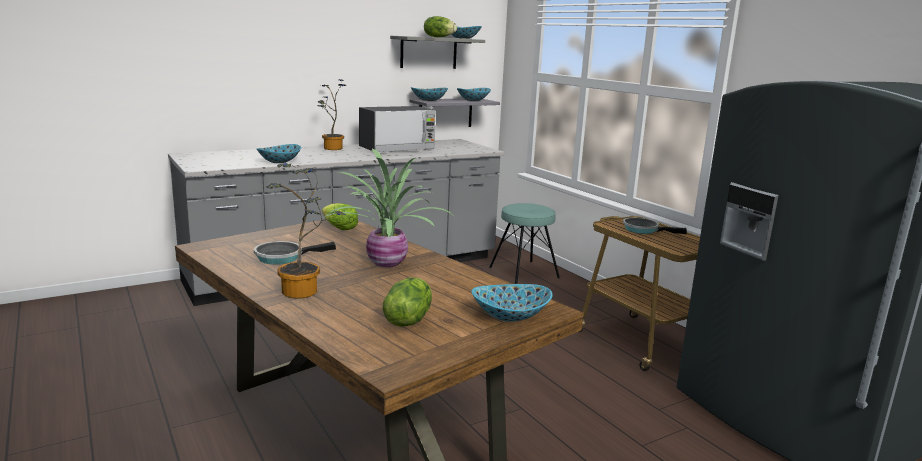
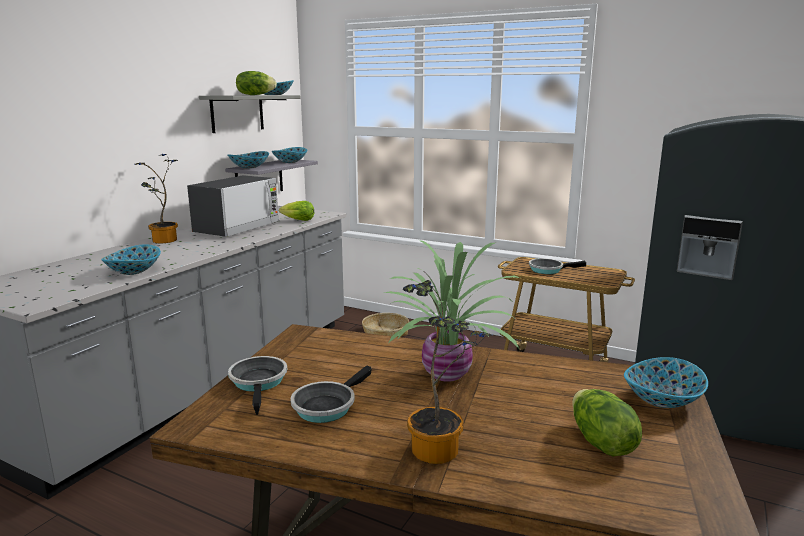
camera: 30 degrees left, 0 degrees up
lettuce [322,203,358,230] -> lettuce moved to [279,201,314,221]
turquoise stool [489,203,560,284] -> basket [362,313,409,337]
none -> frying pan [228,356,287,415]

